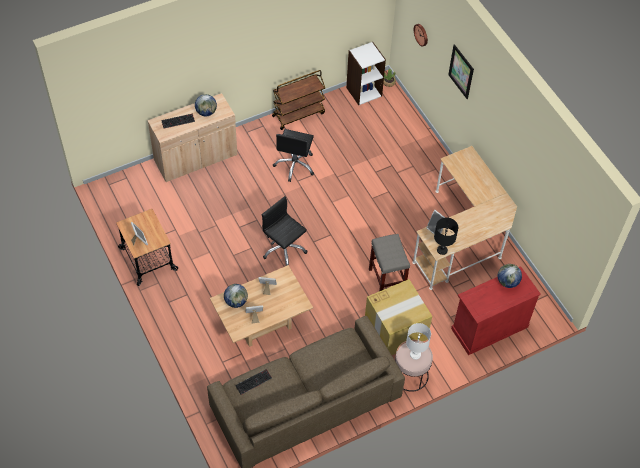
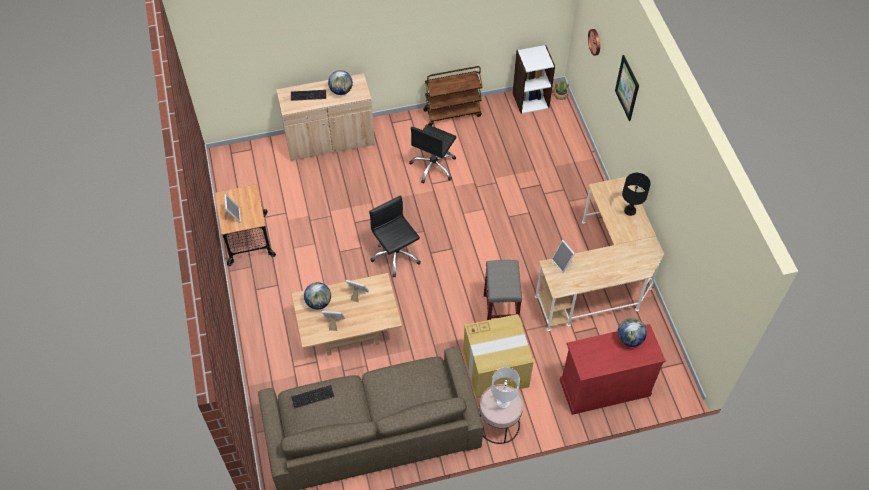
camera: 15 degrees right, 0 degrees up
black table lamp [434,218,458,255] -> black table lamp moved to [622,173,651,216]

